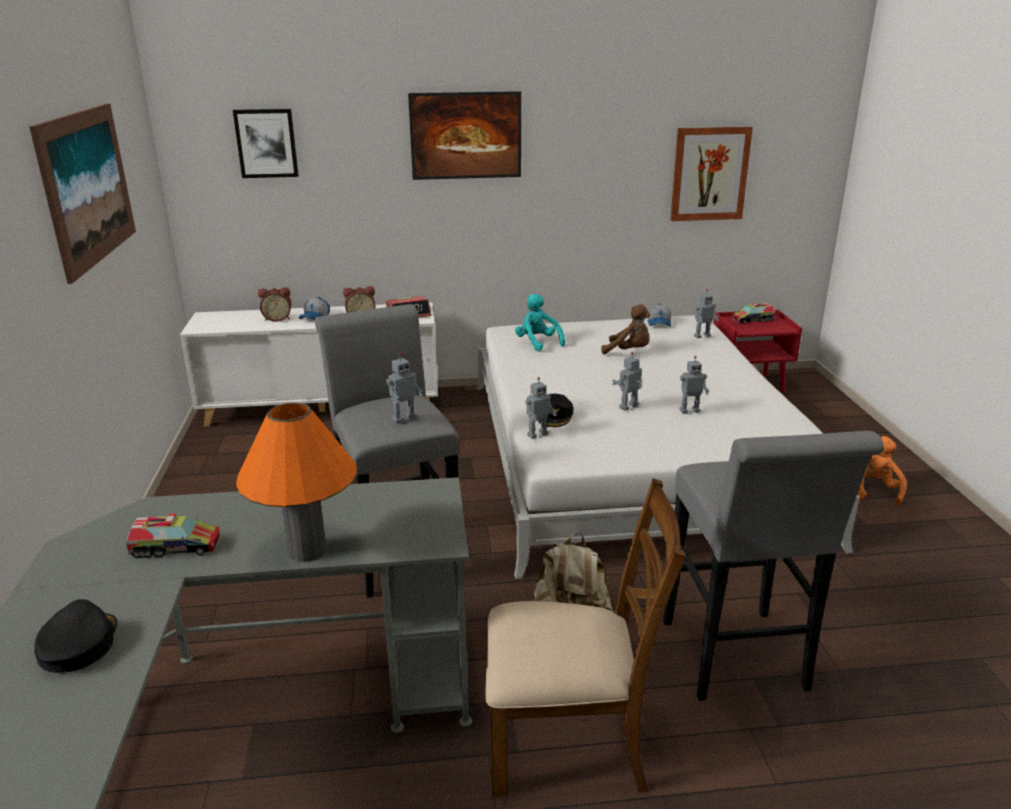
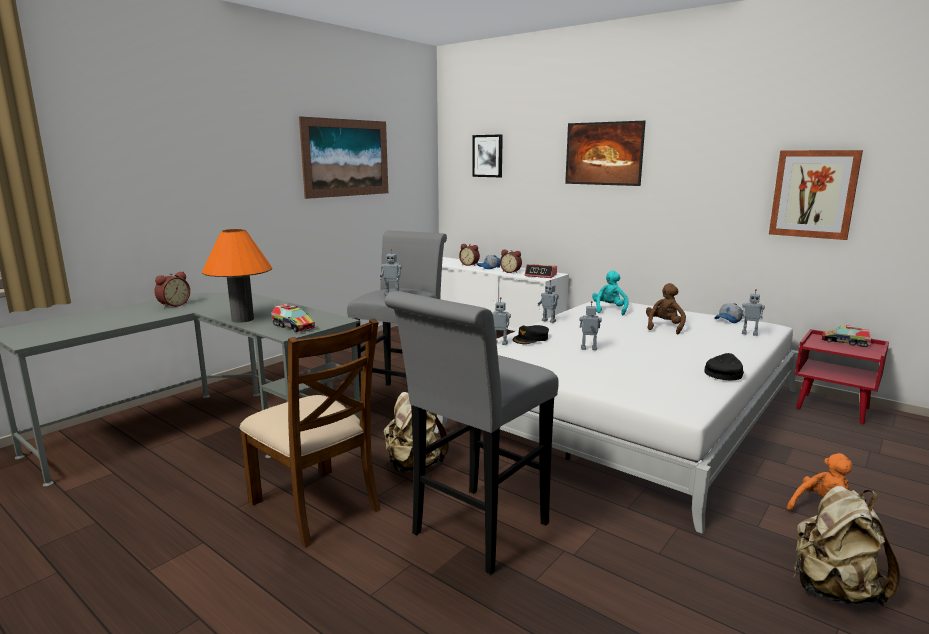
camera: 45 degrees right, 10 degrees down
black cap [34,599,117,673] -> black cap moved to [704,353,744,380]
toy truck [126,514,221,558] -> toy truck moved to [271,304,315,332]
brown plush toy [601,304,650,354] -> brown plush toy turned 135 degrees counterclockwise [646,283,686,334]
toy robot [680,356,709,414] -> toy robot moved to [538,280,559,323]
none -> alarm clock [154,271,190,308]
none -> beige backpack [793,486,901,606]

